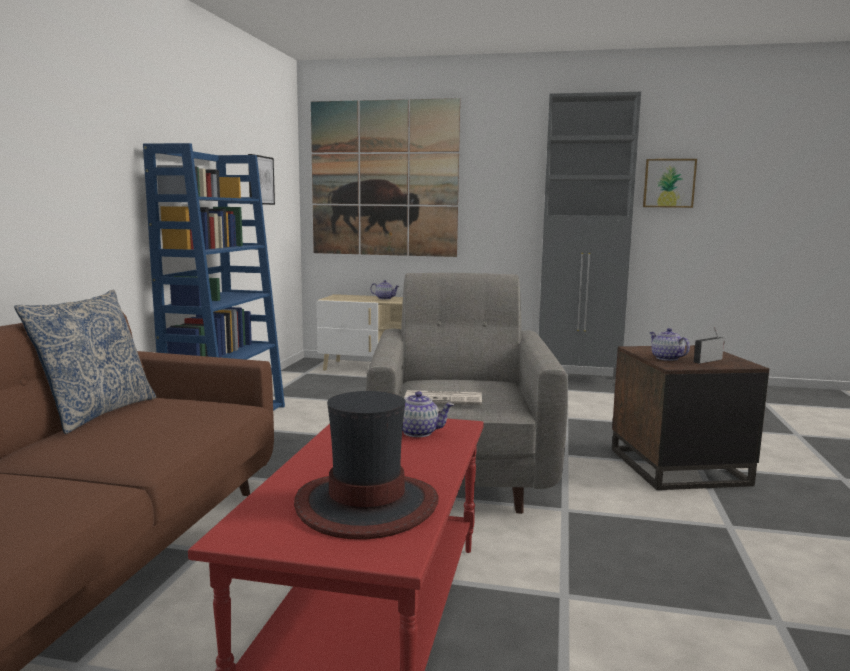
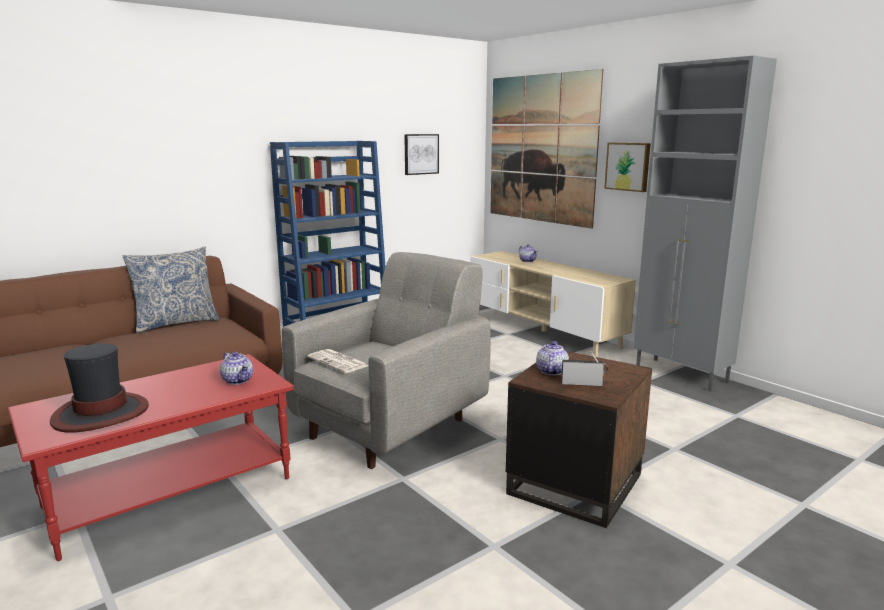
camera: 40 degrees right, 5 degrees up
picture [643,159,697,208] -> picture moved to [604,143,651,192]

